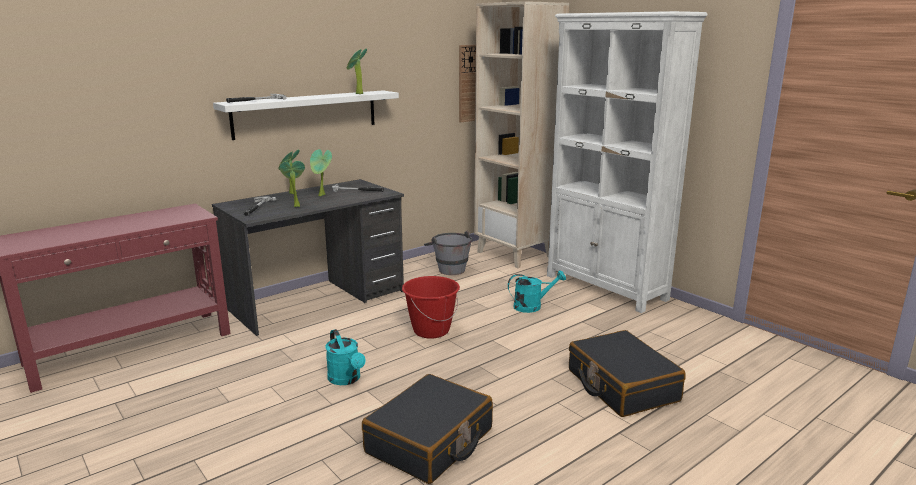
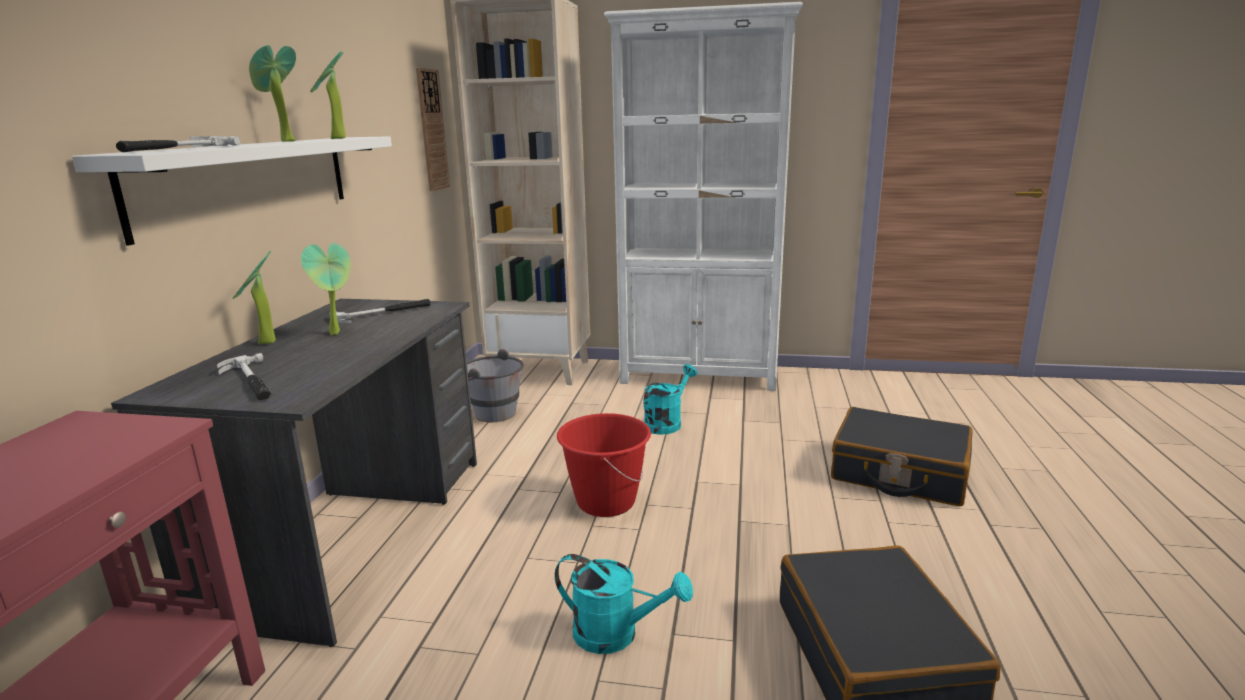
camera: 40 degrees left, 0 degrees up
potted plant [280,161,305,207] -> potted plant moved to [249,45,296,142]

